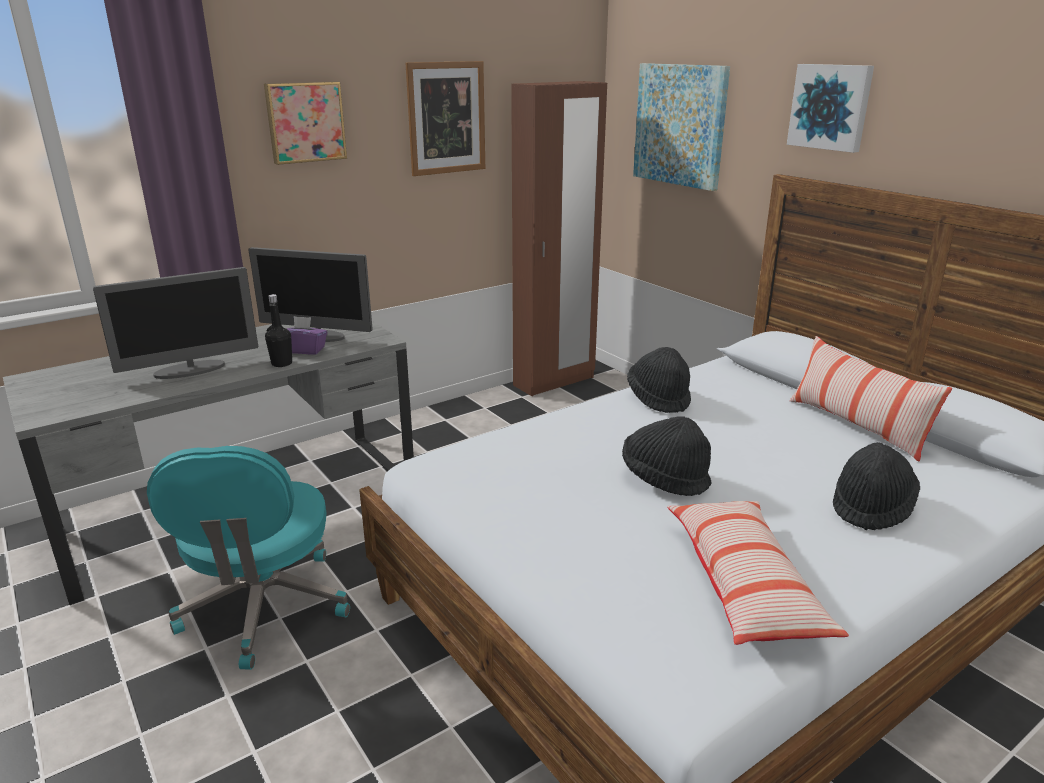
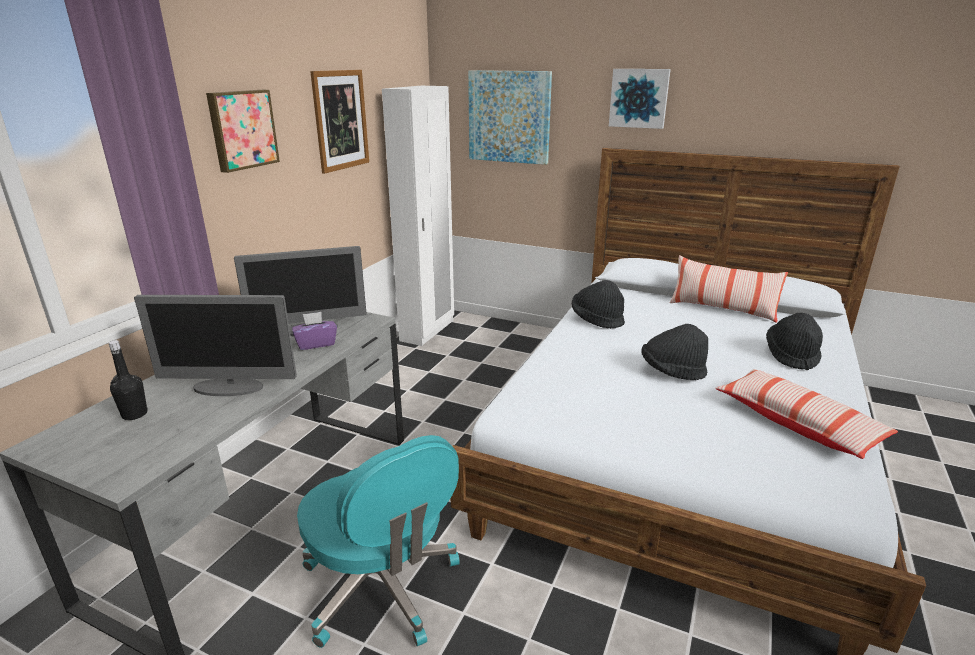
camera: 30 degrees left, 0 degrees up
monitor [93,267,258,379] -> monitor turned 60 degrees clockwise [134,295,297,396]
black bottle [265,294,292,367] -> black bottle moved to [109,340,148,420]
brown wardrobe [511,81,607,396] -> white wardrobe [382,86,454,346]

